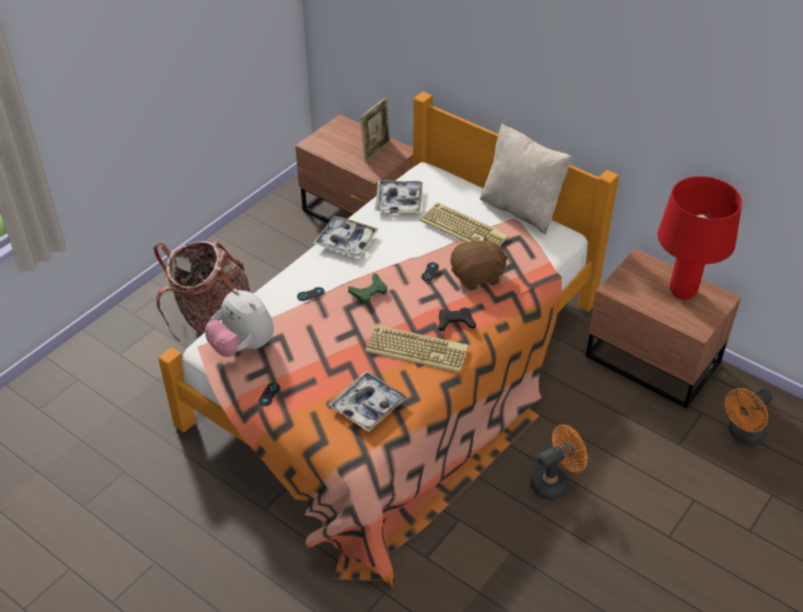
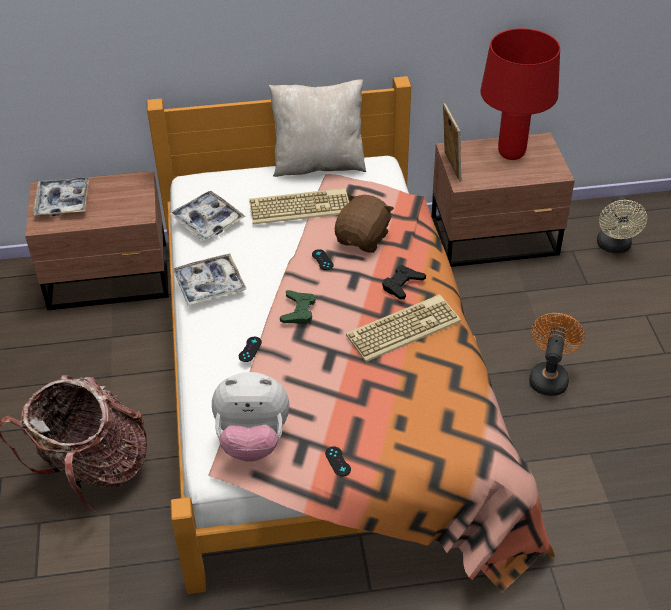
camera: 45 degrees left, 0 degrees up
tray [329,371,408,432] -> tray moved to [33,177,89,216]
picture frame [360,97,390,162] -> picture frame moved to [443,102,462,181]
orange fan [725,388,772,445] -> beige fan [597,195,648,253]

